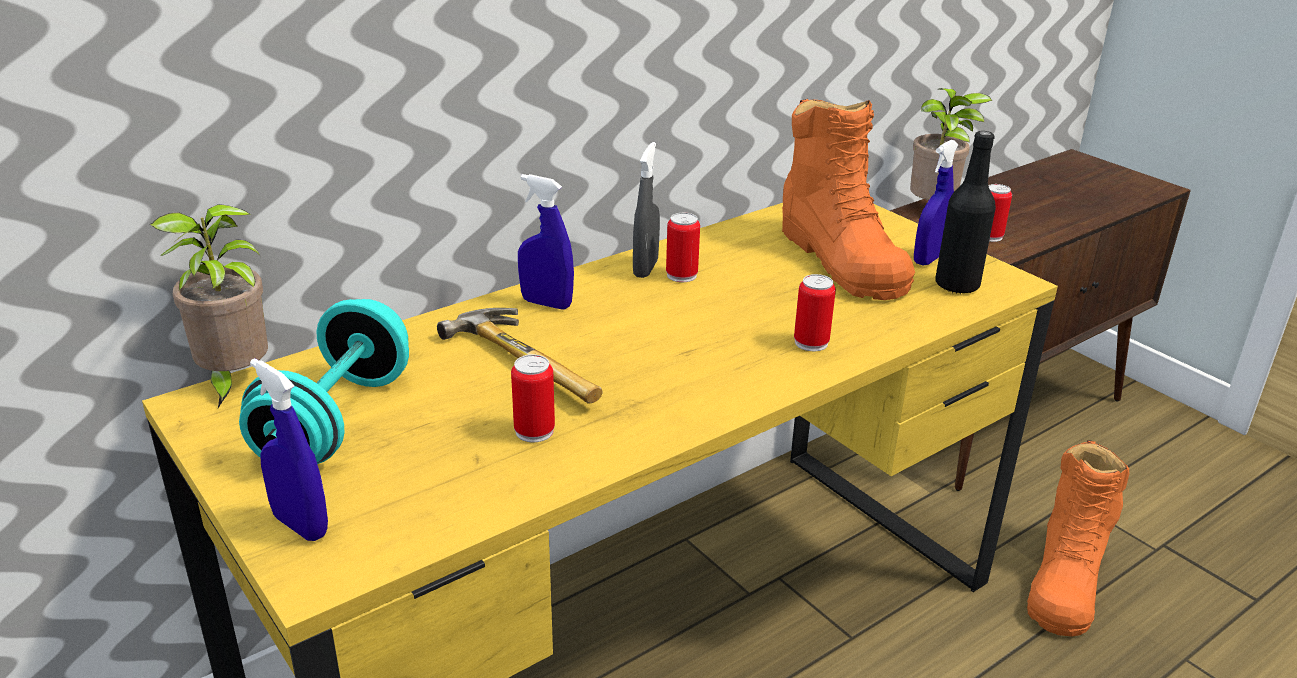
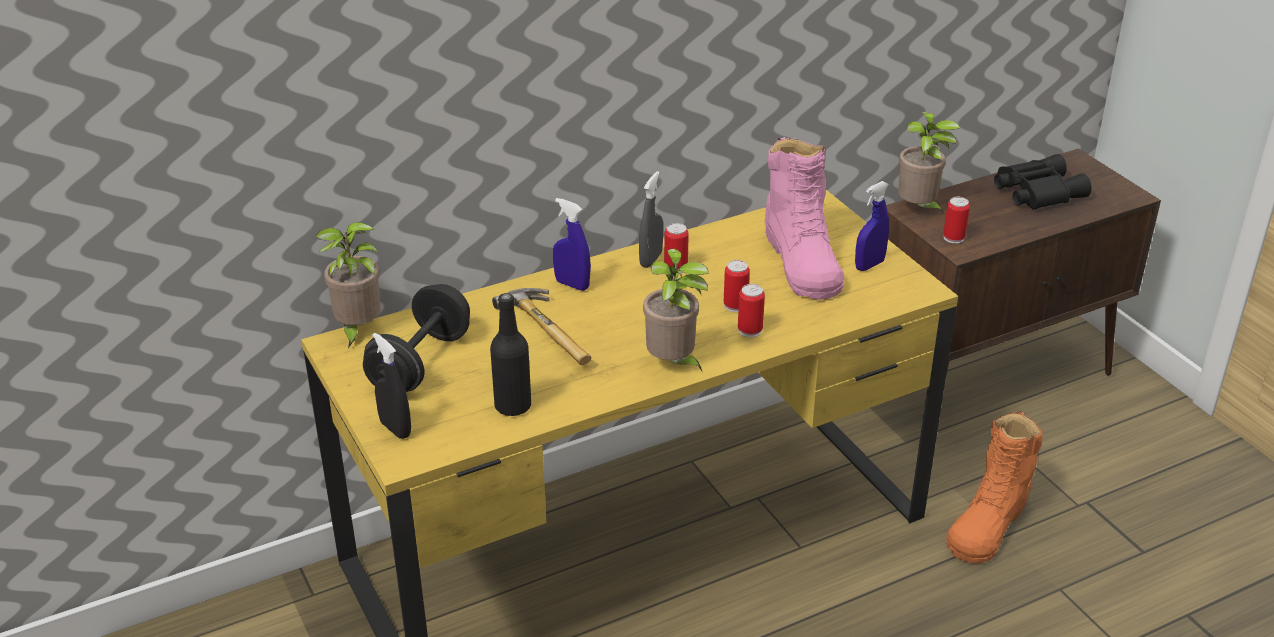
camera: 10 degrees right, 5 degrees up
turquoise dumbbell [239,299,409,464] -> black dumbbell [363,284,470,392]
blue spray bottle [250,358,328,541] -> black spray bottle [372,333,411,439]
can [511,354,555,442] -> can moved to [724,260,750,312]
orange boot [782,99,915,300] -> pink boot [764,137,844,300]
black bottle [935,131,996,294] -> black bottle moved to [490,293,531,416]
none -> potted plant [643,249,709,371]
none -> black binoculars [994,154,1091,210]

